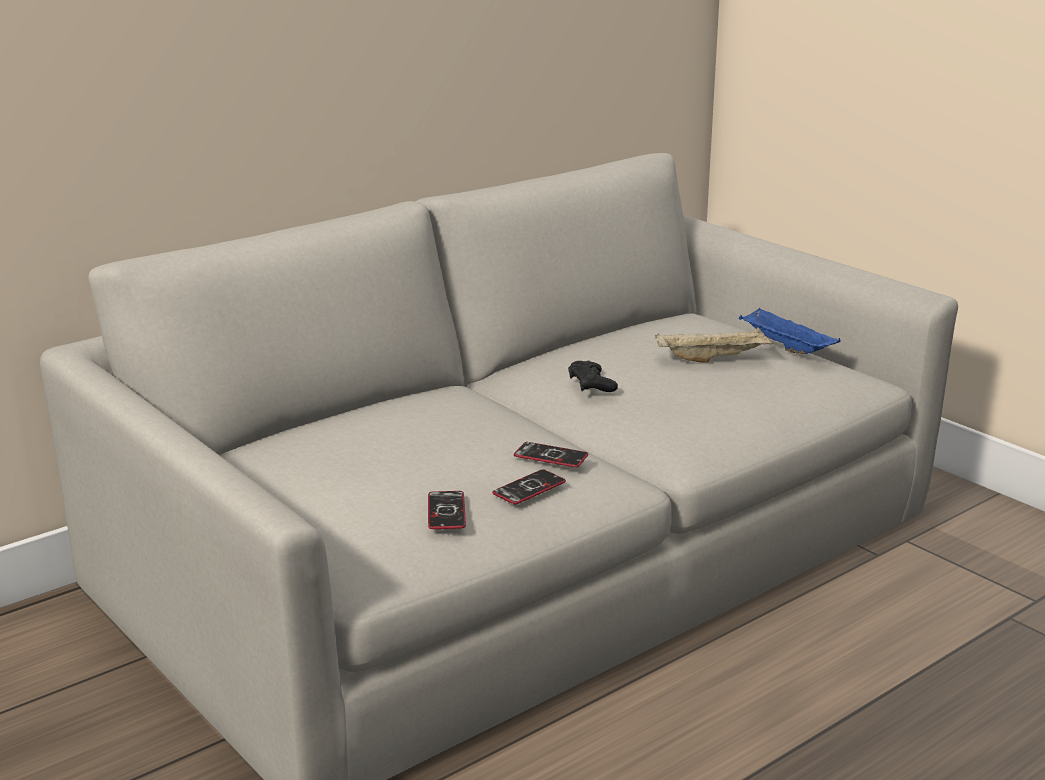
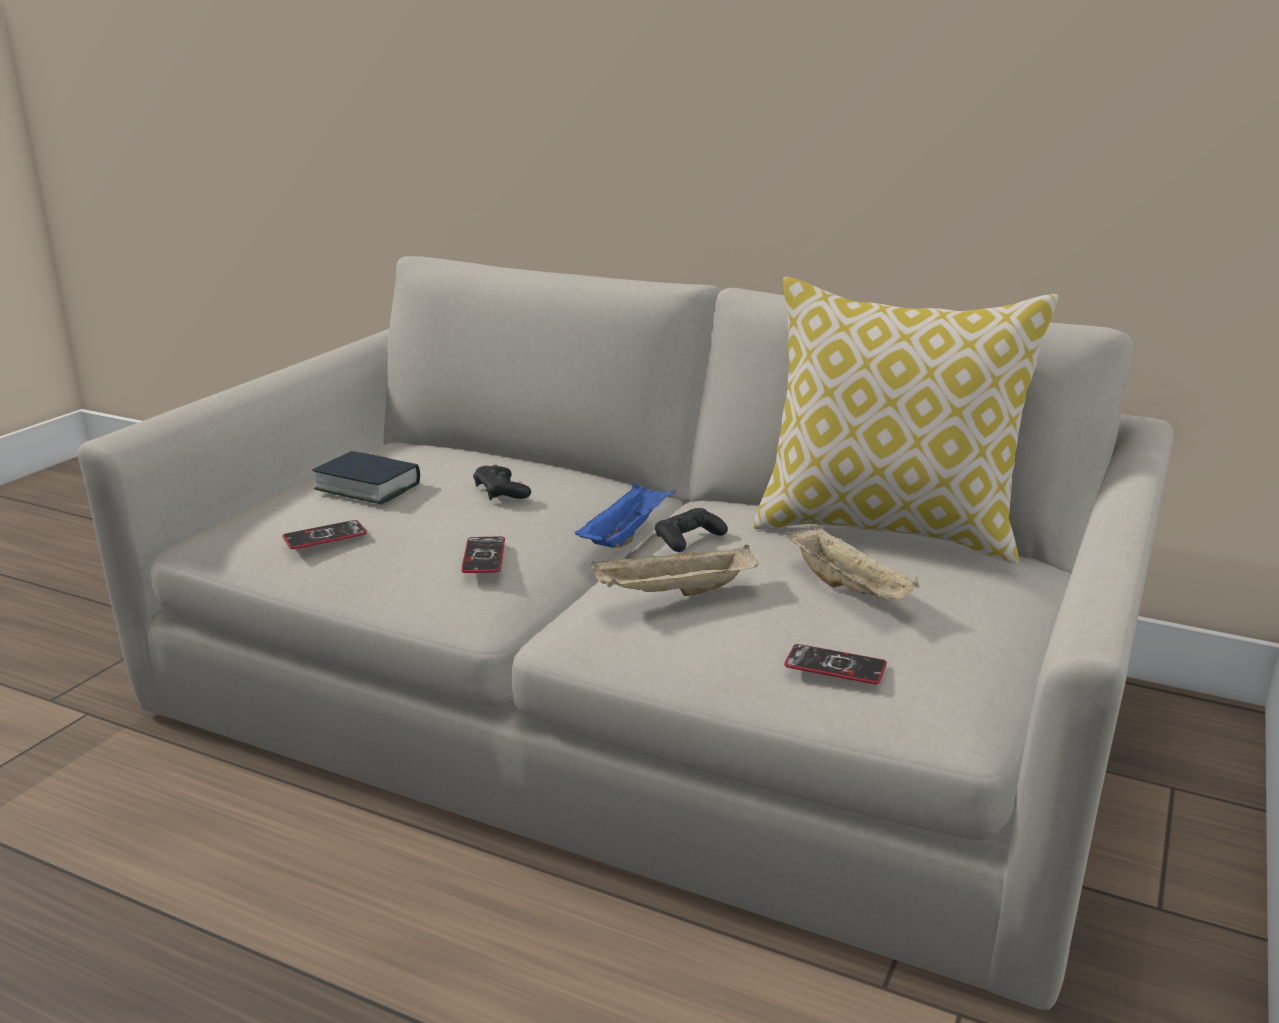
camera: 65 degrees right, 0 degrees up
phone [492,469,566,504] -> phone moved to [784,644,887,684]
blue tray [739,307,841,354] -> blue tray moved to [575,482,676,548]
none -> book [312,451,420,504]
none -> black game controller [473,465,531,500]
none -> beige tray [591,544,759,596]
none -> pillow [754,277,1058,564]

